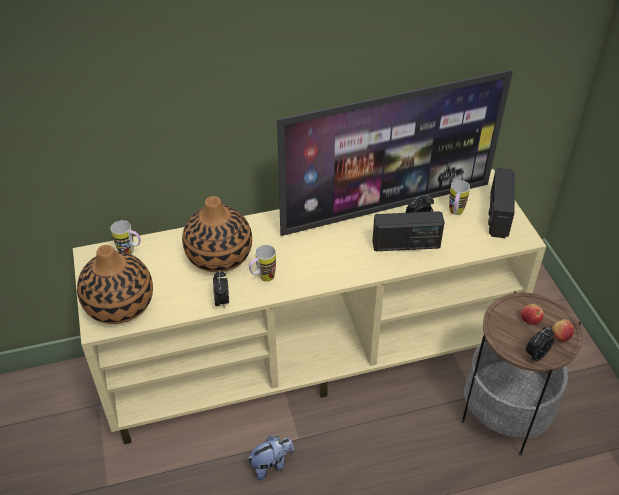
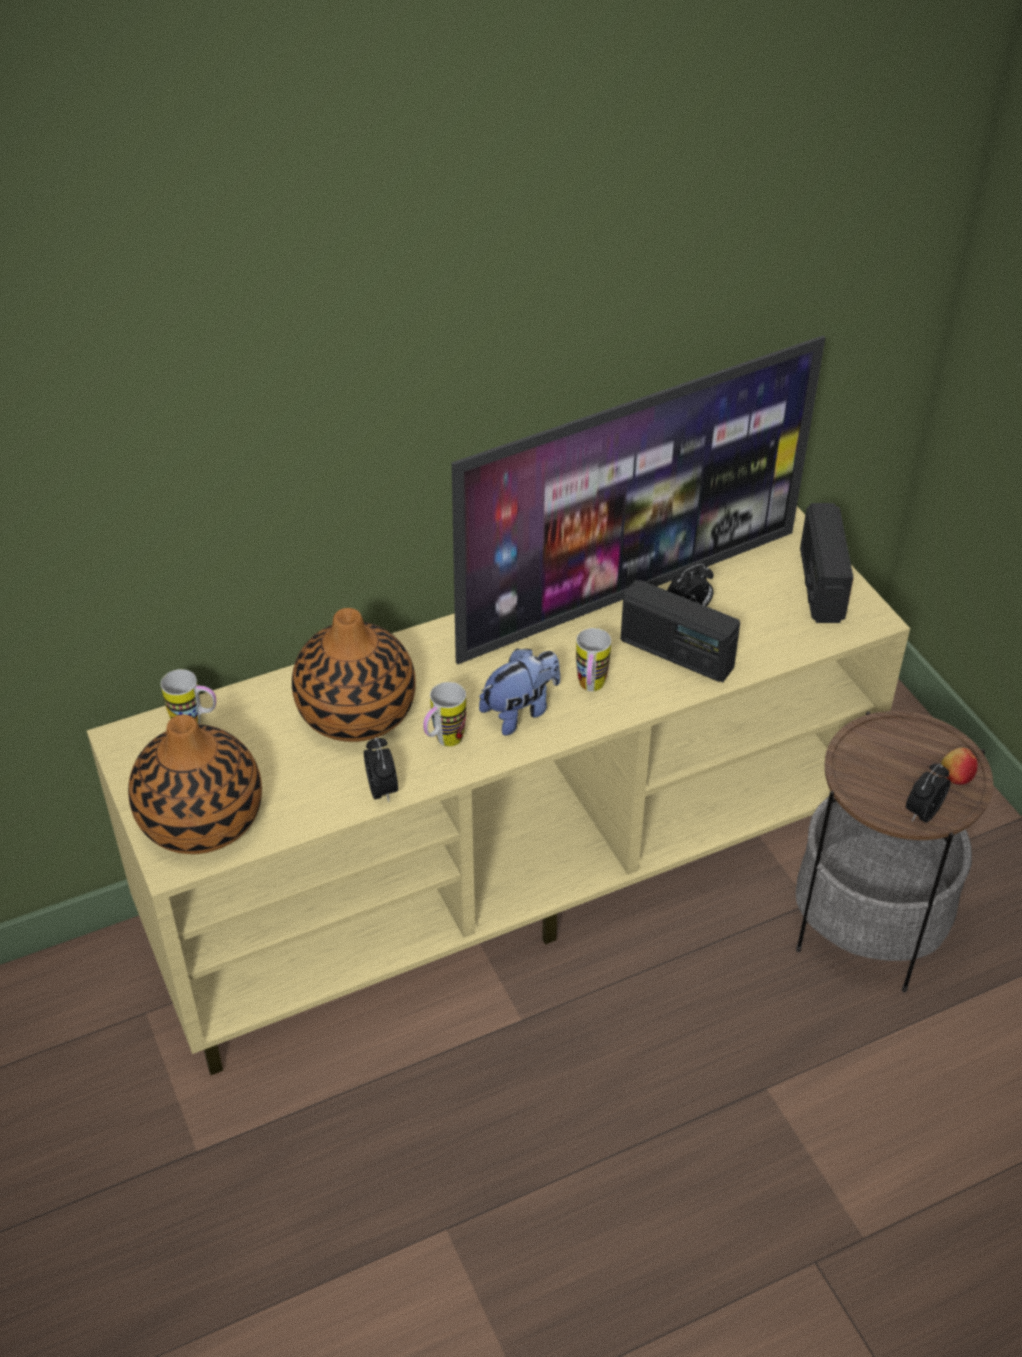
camera: 10 degrees left, 0 degrees up
plush toy [247,436,295,480] -> plush toy moved to [479,649,560,736]
radio [372,211,445,251] -> radio turned 45 degrees clockwise [621,580,740,682]
mug [449,180,470,215] -> mug moved to [576,628,611,691]
apple [521,304,544,325] -> none

